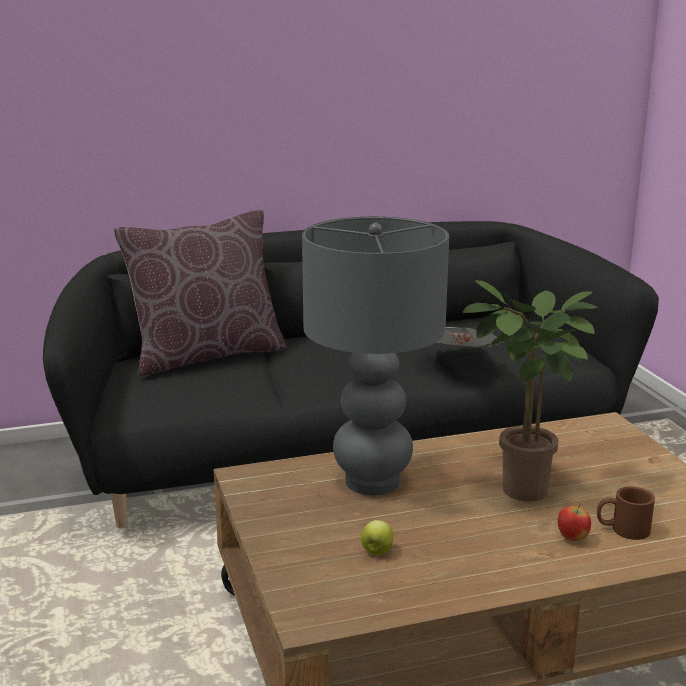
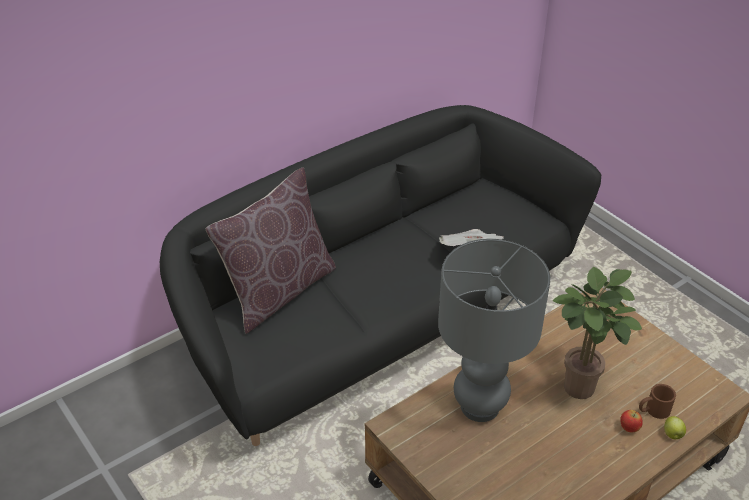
camera: 20 degrees left, 20 degrees up
apple [361,520,394,555] -> apple moved to [664,416,686,439]

